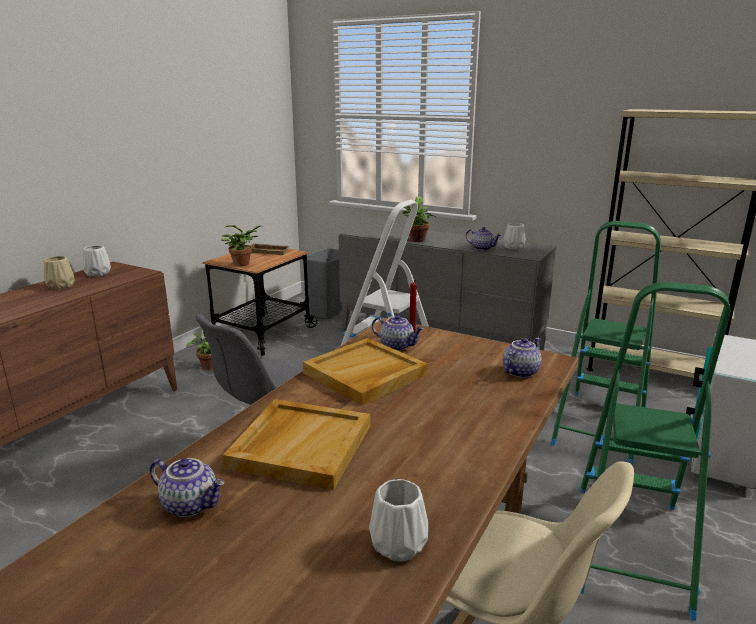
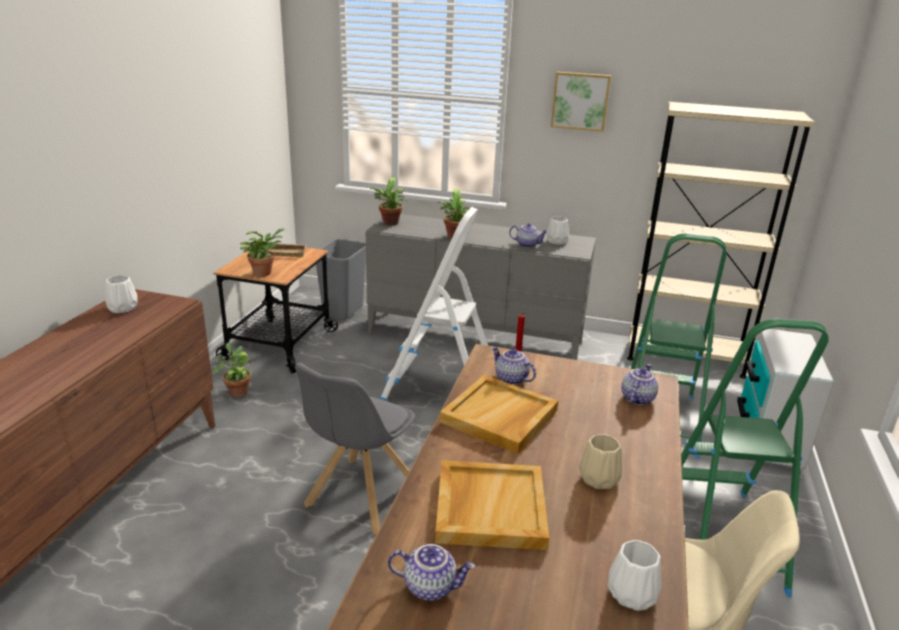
camera: 15 degrees left, 5 degrees up
beige vase [44,256,75,289] -> beige vase moved to [579,434,622,489]
teapot [372,315,424,351] -> teapot turned 150 degrees counterclockwise [491,347,536,385]
none -> potted plant [370,178,407,225]
none -> picture [551,72,611,132]

